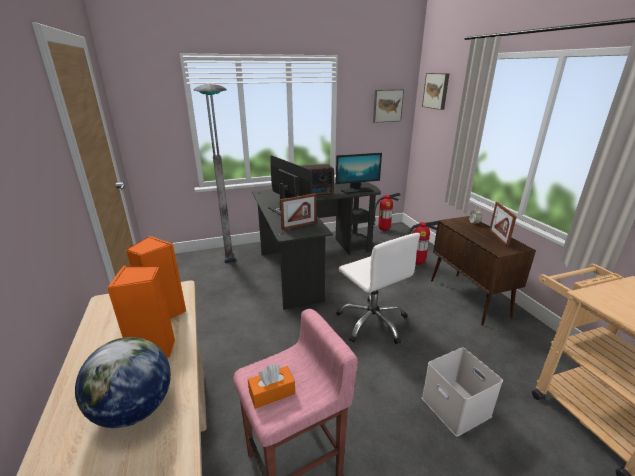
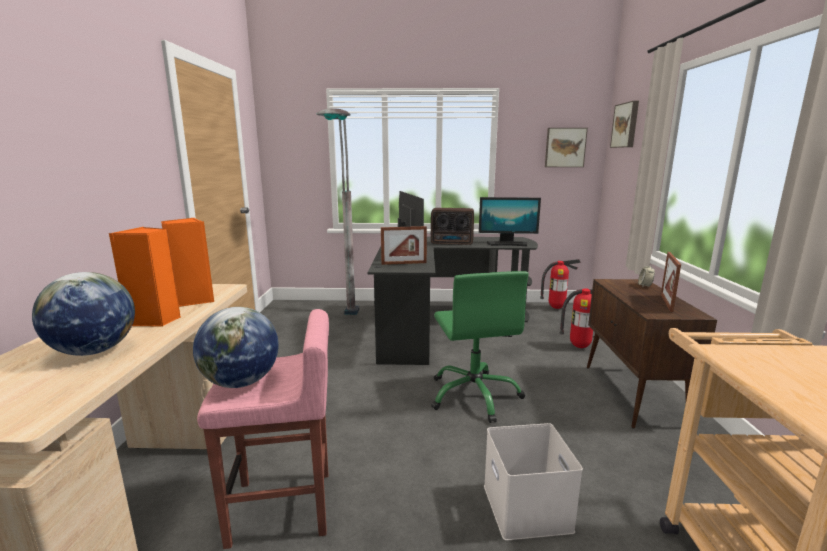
camera: 20 degrees right, 10 degrees down
orange tissue box [248,364,295,409] -> globe [193,307,278,388]
white office chair [336,233,420,344] -> green office chair [431,271,529,423]

